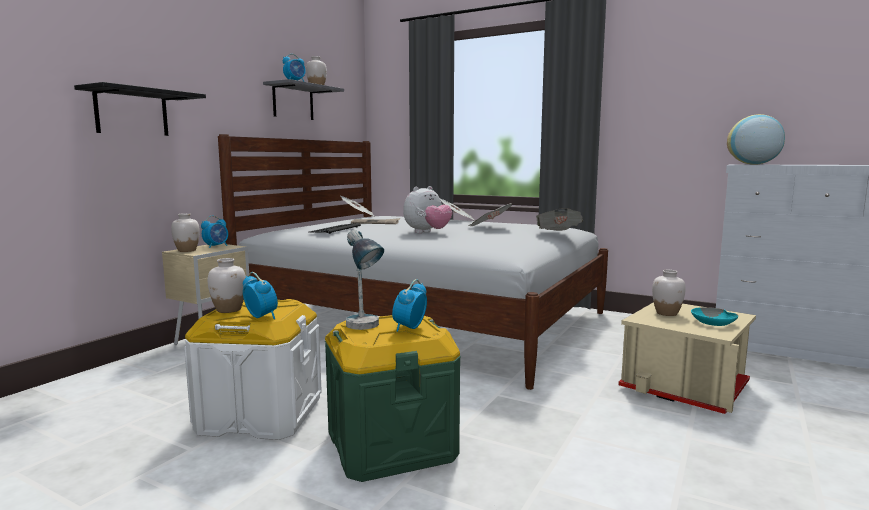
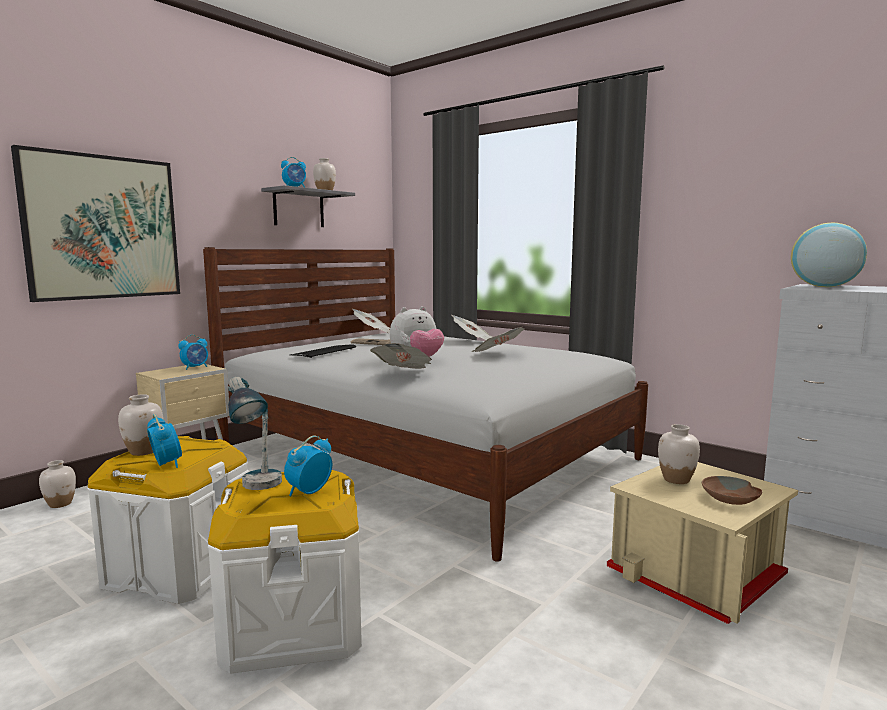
camera: 10 degrees right, 0 degrees up
black shelf [74,82,206,136] -> picture [11,145,180,302]
white vase [171,213,200,252] -> white vase moved to [39,460,76,508]
green storage box [325,315,461,482] -> white storage box [208,470,362,673]
newspaper [536,208,583,231] -> newspaper moved to [370,343,432,369]
turquoise bowl [691,307,738,326] -> brown bowl [702,476,762,505]

